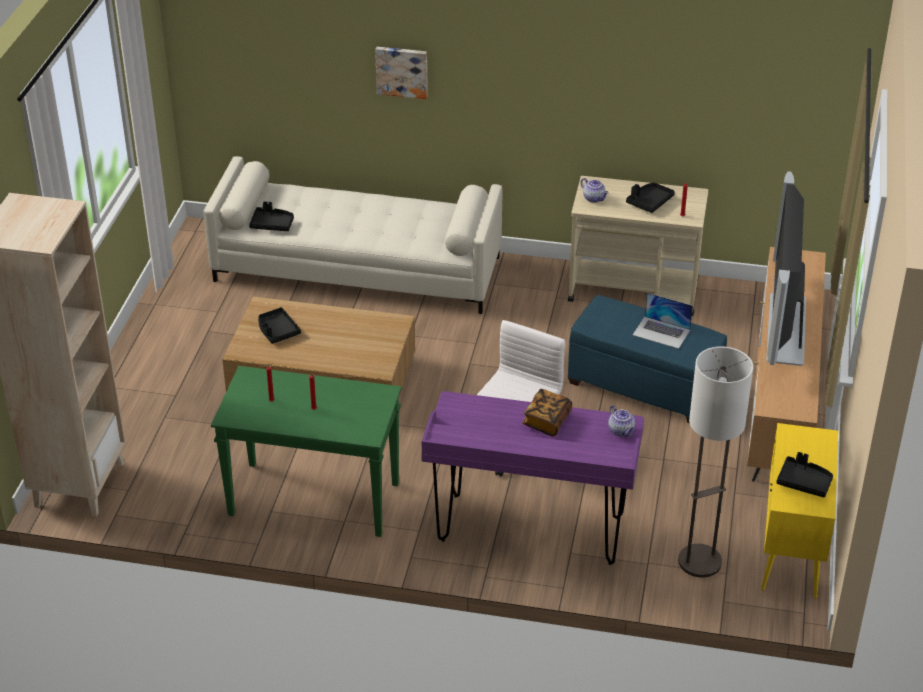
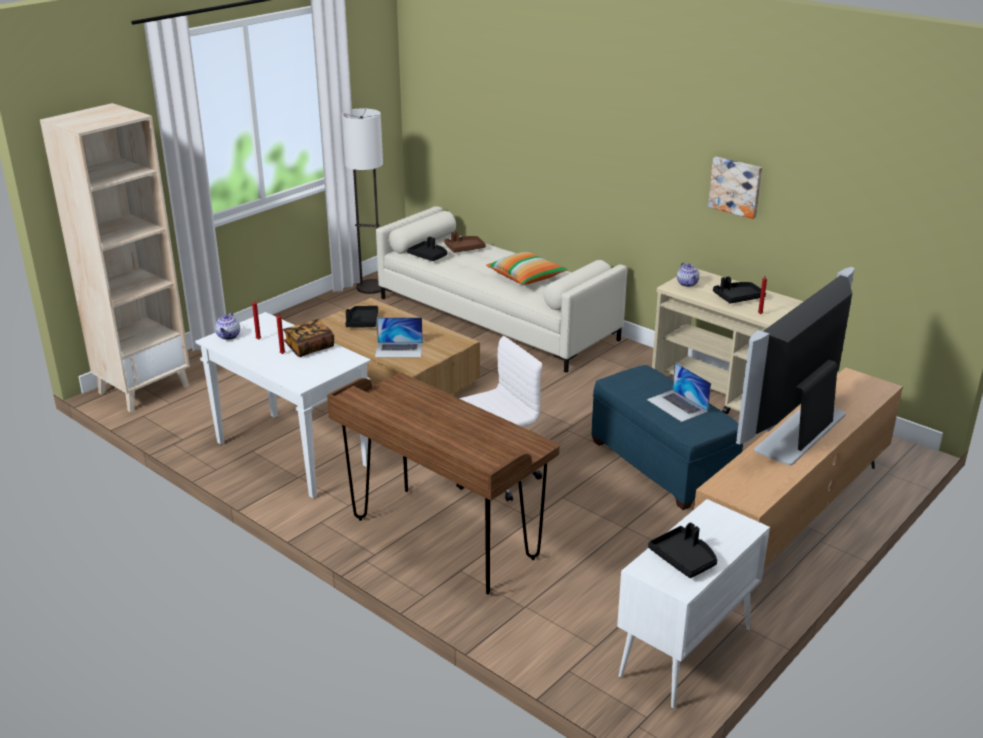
camera: 30 degrees right, 10 degrees down
green console table [211,366,402,537] -> white console table [195,312,371,498]
picture [375,47,428,99] -> picture moved to [708,157,762,219]
purple desk [421,391,644,565] -> brown desk [327,373,560,594]
book [522,389,572,436] -> book moved to [283,319,334,357]
teapot [608,405,635,437] -> teapot moved to [215,312,240,340]
floor lamp [678,346,753,578] -> floor lamp moved to [342,108,383,294]
yellow cabinet [761,423,838,598] -> white cabinet [617,499,770,708]
none -> laptop [375,317,423,357]
none -> brown tray [444,231,486,253]
none -> pillow [486,251,568,285]

